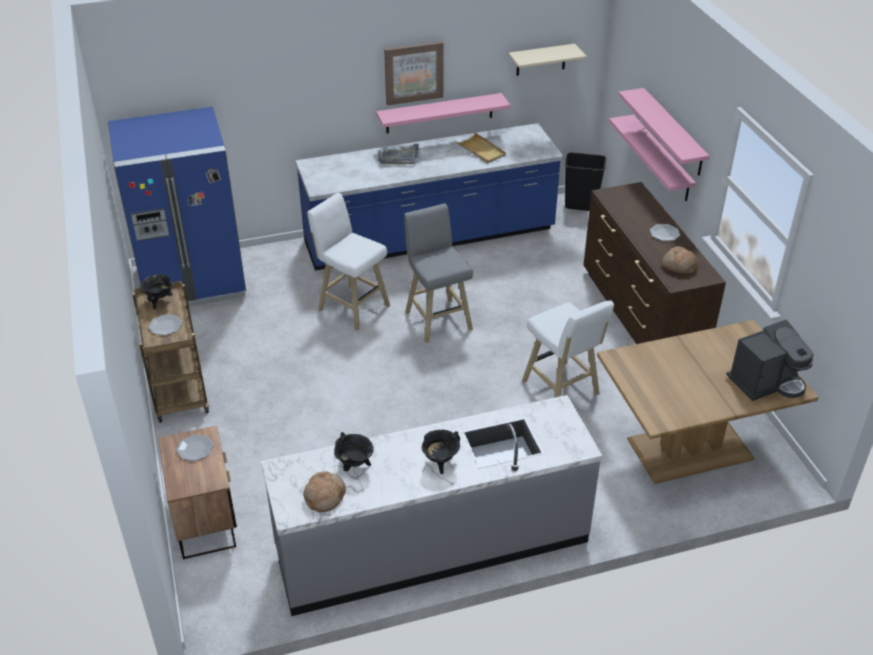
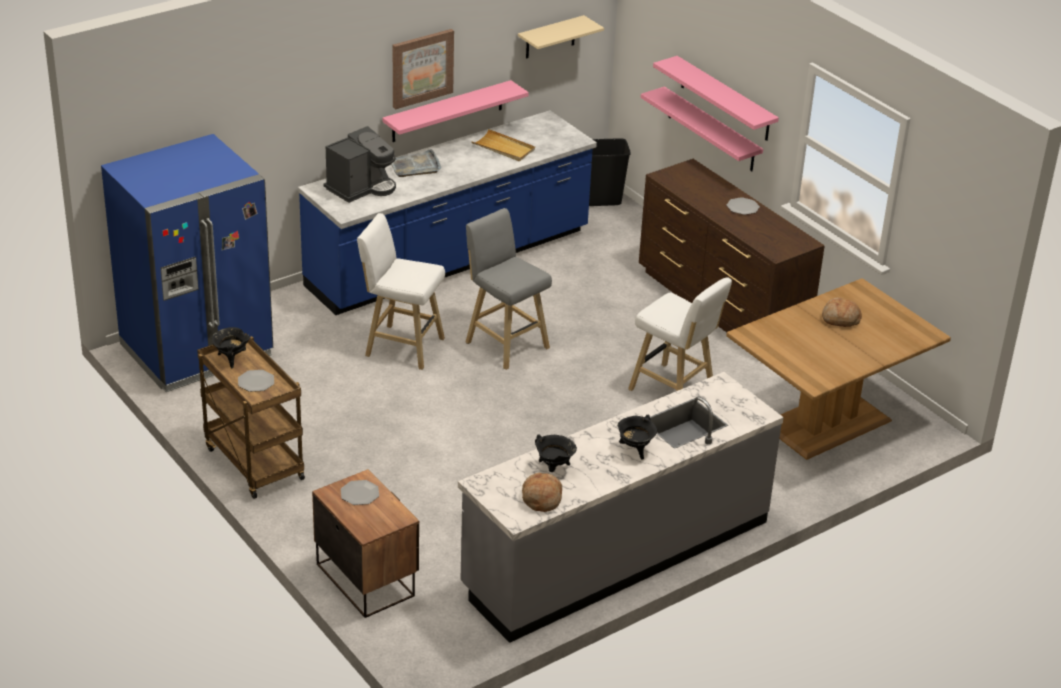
camera: 20 degrees left, 5 degrees down
bread [662,246,699,274] -> bread moved to [822,297,862,327]
coffee machine [726,319,813,401] -> coffee machine moved to [323,126,396,203]

